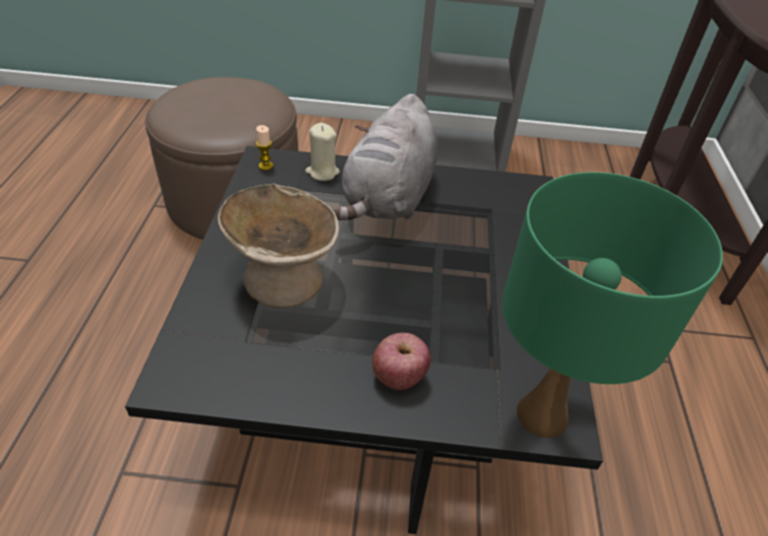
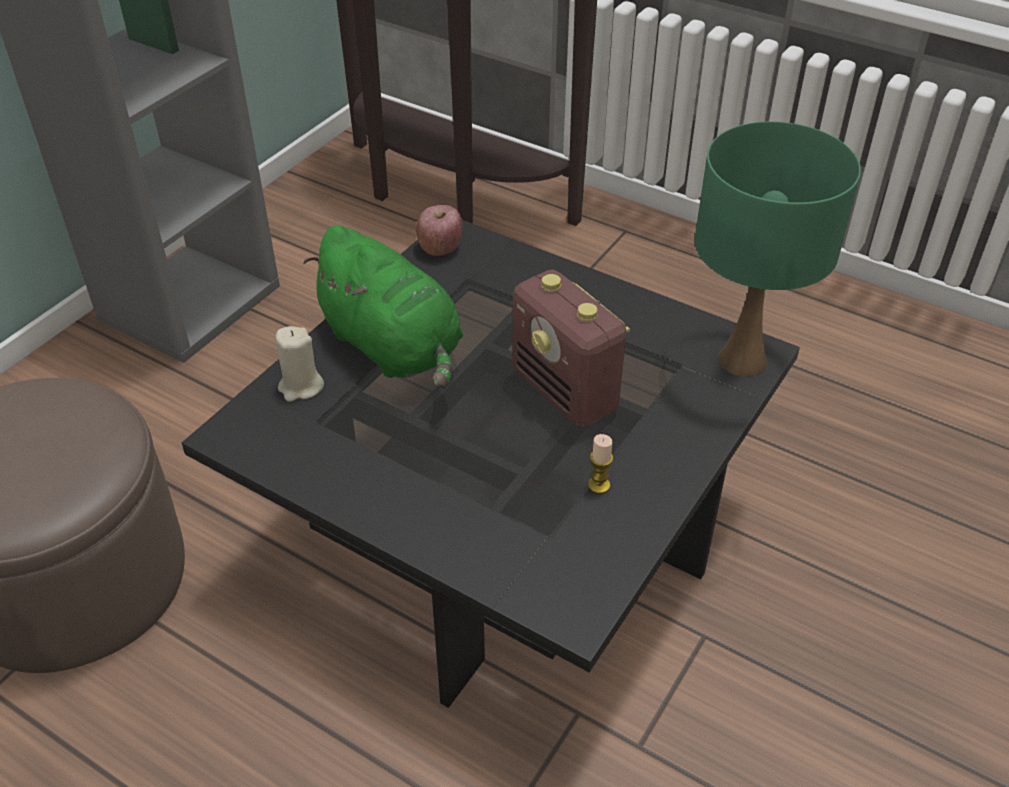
camera: 60 degrees left, 0 degrees up
beige bowl [218,183,339,308] -> none
candle [256,125,273,170] -> candle moved to [588,434,613,494]
grey plush toy [331,94,438,220] -> green plush toy [303,225,463,389]
apple [372,333,431,390] -> apple moved to [416,205,463,256]
none -> radio [512,270,630,426]

